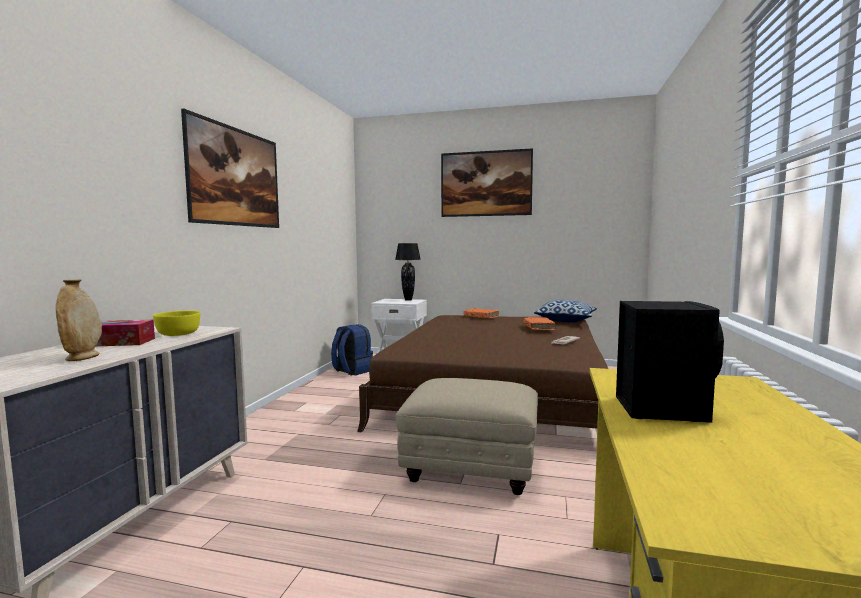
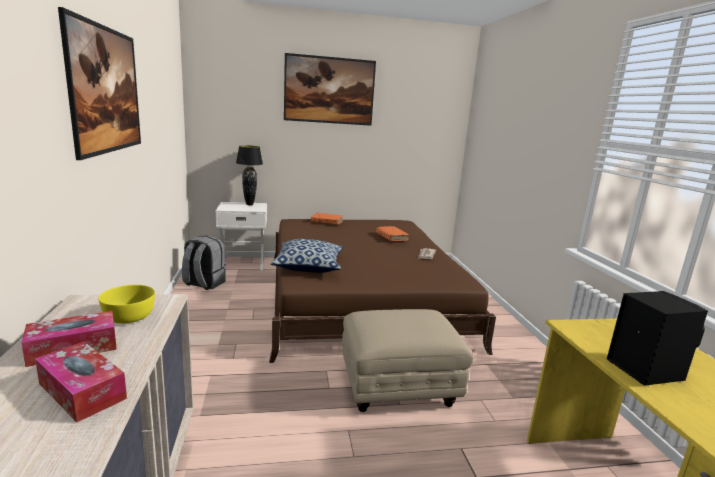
camera: 25 degrees left, 10 degrees up
beige vase [56,279,102,361] -> tissue box [35,342,127,422]
blue backpack [331,324,373,376] -> grey backpack [182,236,226,290]
pillow [534,299,597,323] -> pillow moved to [270,239,343,273]

